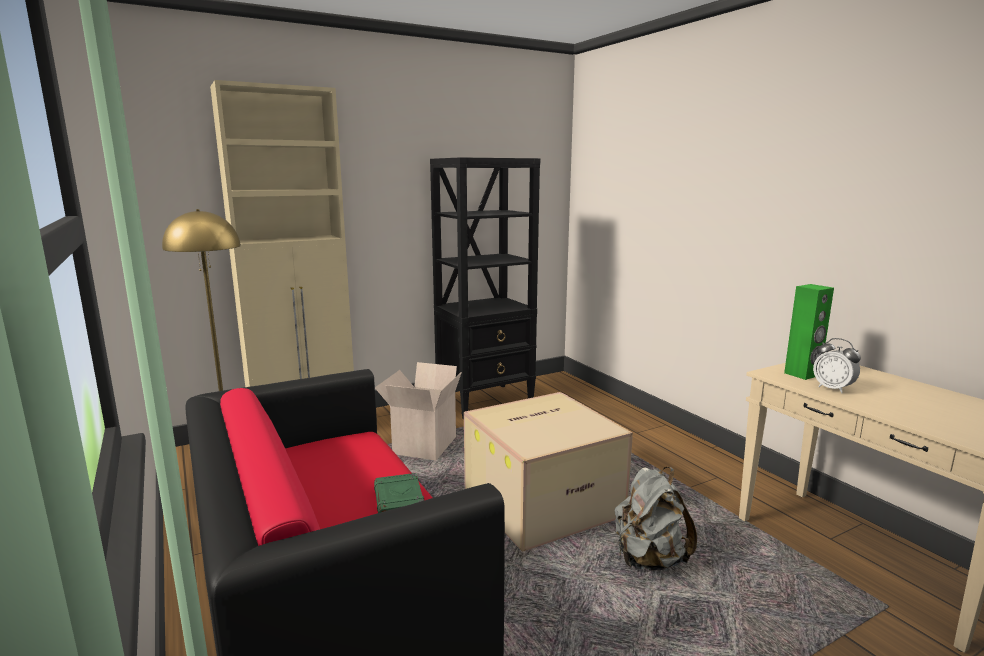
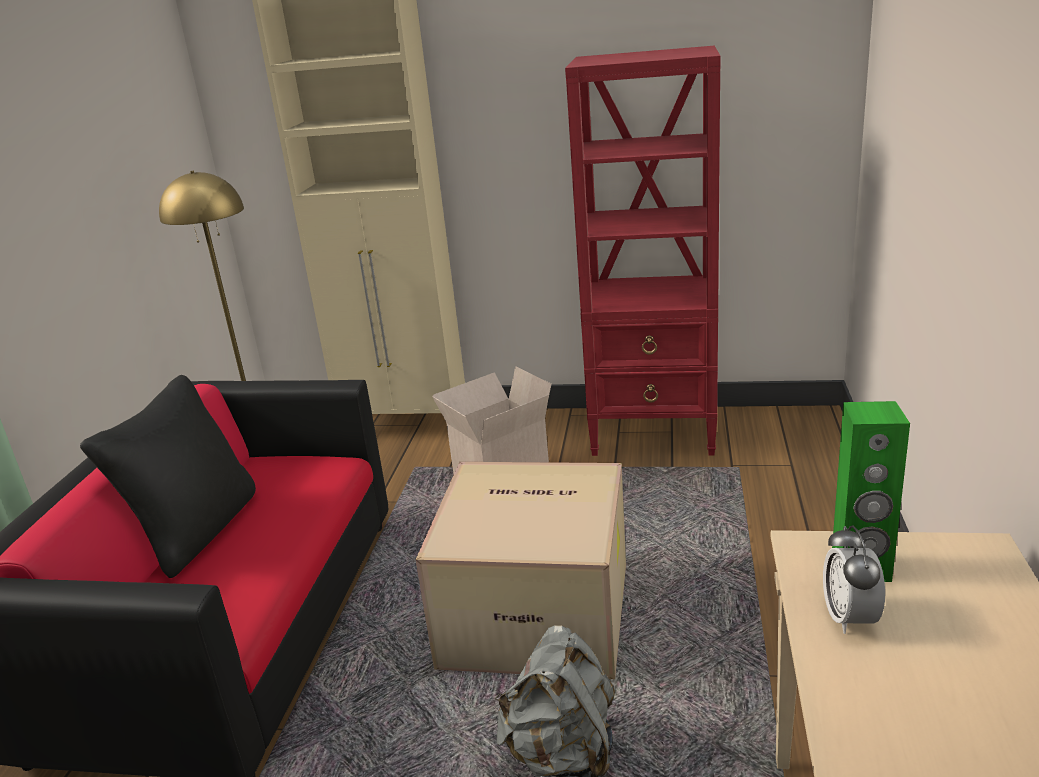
camera: 40 degrees right, 10 degrees up
green book [374,473,424,513] -> none
black bookcase [430,157,540,419] -> red bookcase [565,46,721,456]
none -> black pillow [80,375,256,578]

